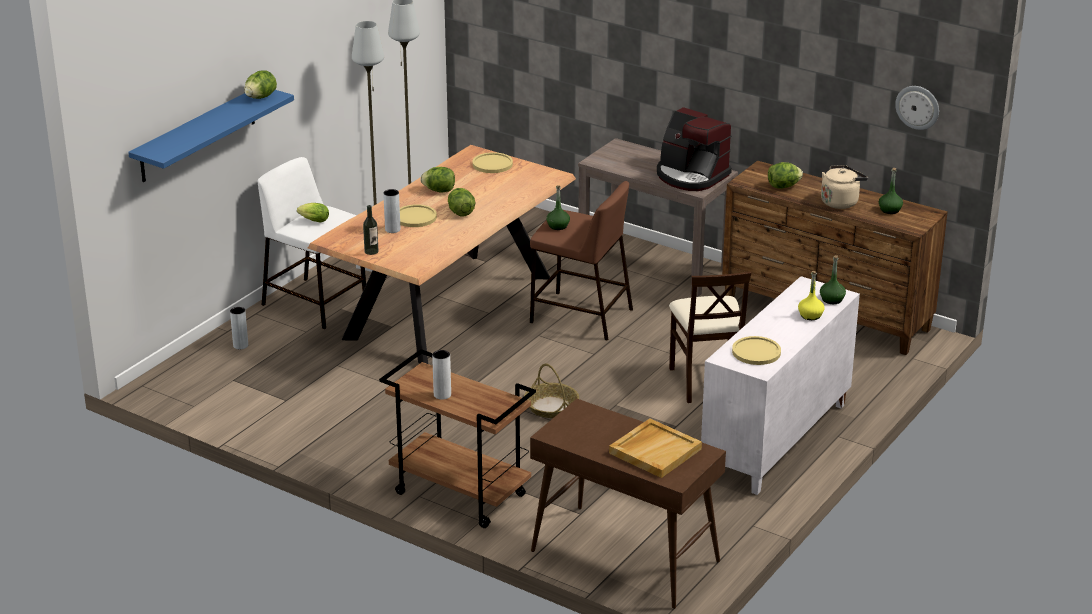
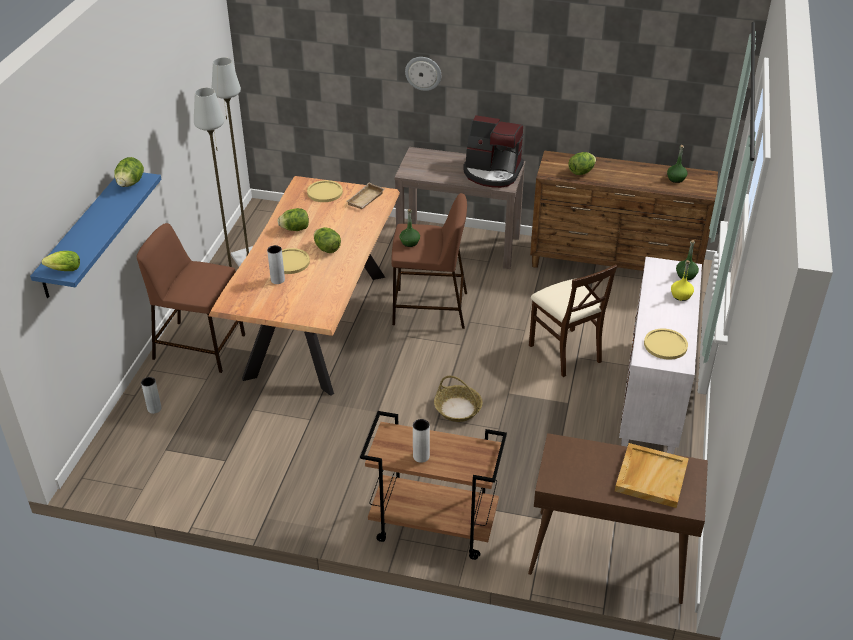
camera: 20 degrees left, 10 degrees up
white stool [258,157,366,329] -> brown stool [137,223,245,373]
lettuce [297,203,329,223] -> lettuce moved to [42,251,80,271]
bottle [363,205,379,255] -> none
beige kettle [821,165,868,209] -> none
wall clock [895,86,939,130] -> wall clock moved to [405,57,441,91]
none -> beige tray [347,183,385,209]

